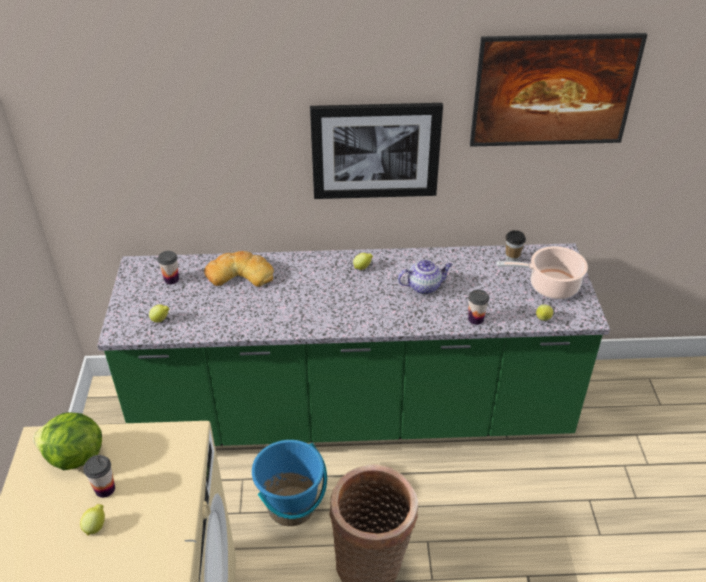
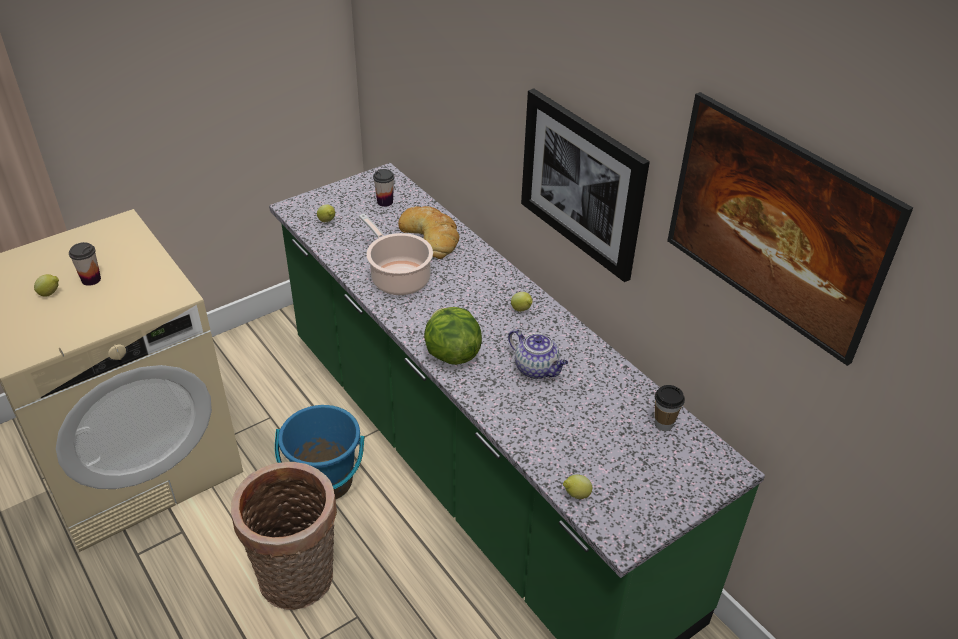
camera: 55 degrees right, 0 degrees up
lettuce [33,412,102,470] -> lettuce moved to [424,307,482,365]
cup [468,289,489,325] -> none
cooking pot [497,246,588,299] -> cooking pot moved to [359,214,433,295]

